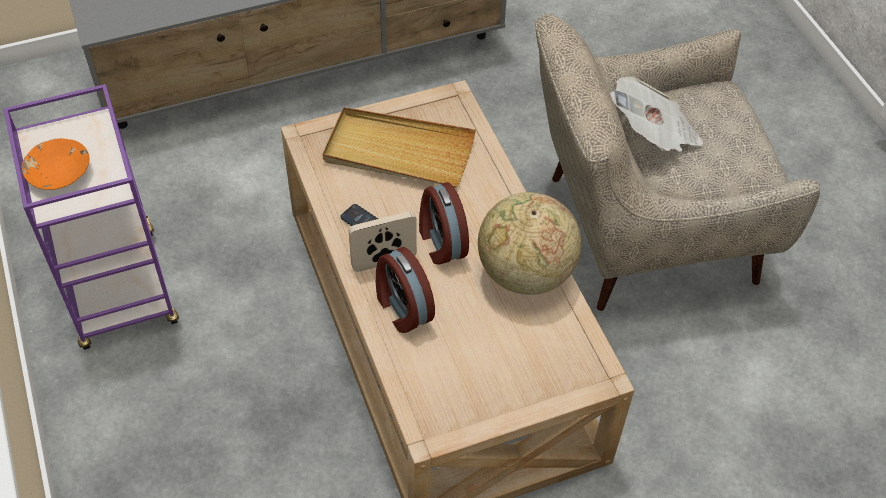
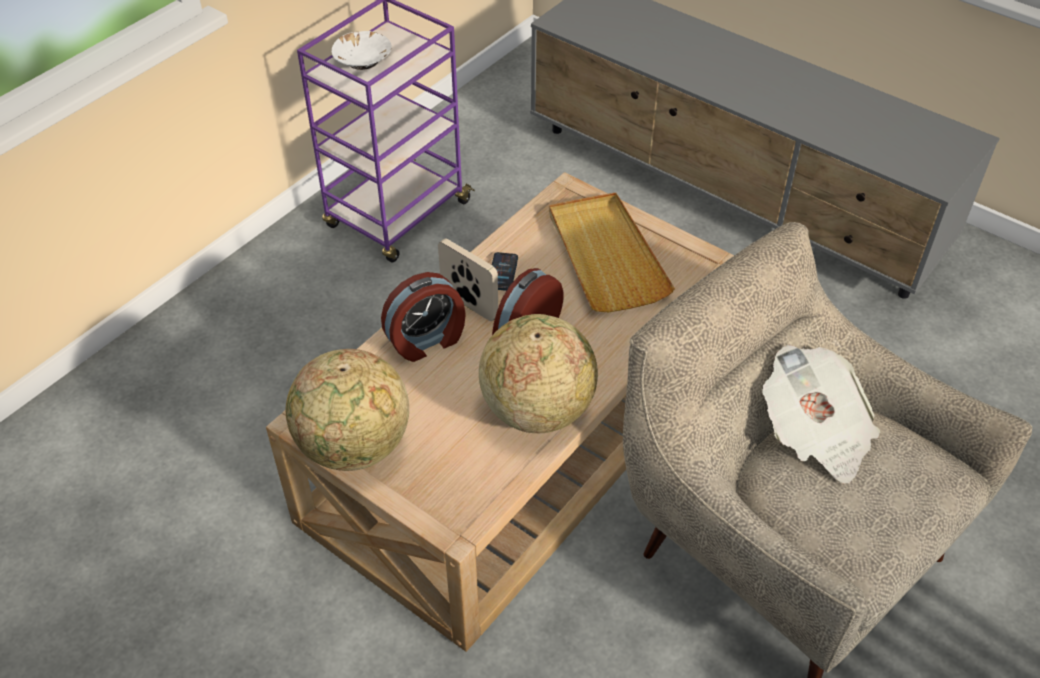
camera: 60 degrees right, 5 degrees down
orange bowl [22,138,90,190] -> white bowl [332,31,391,70]
alarm clock [376,247,435,333] -> alarm clock turned 150 degrees counterclockwise [381,272,466,362]
none -> globe [286,349,409,471]

